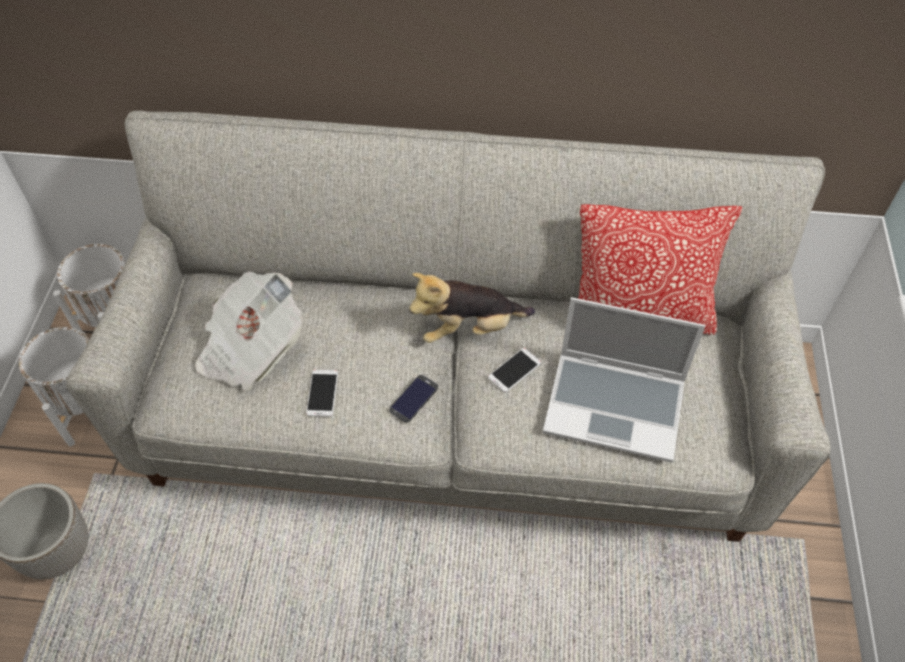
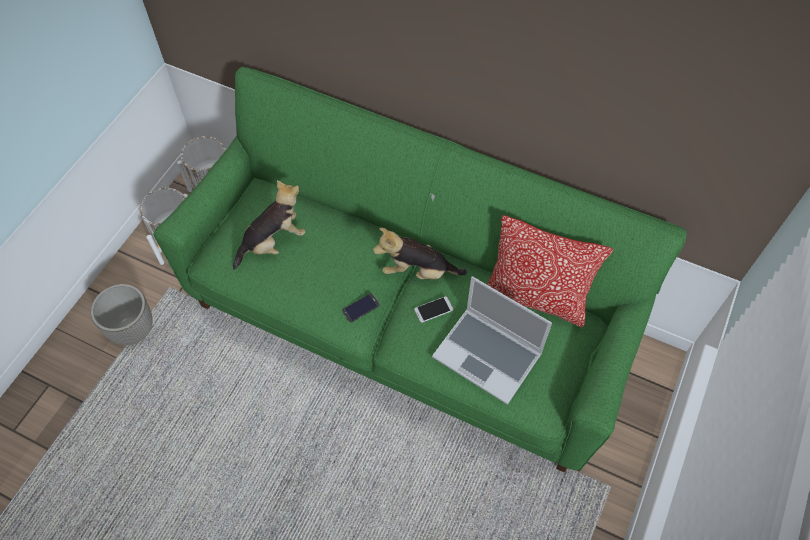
camera: 20 degrees right, 5 degrees up
grey sofa [66,111,830,542] -> green sofa [153,67,687,473]
newspaper [195,271,303,391] -> plush toy [233,180,305,270]
phone [306,370,338,417] -> none

